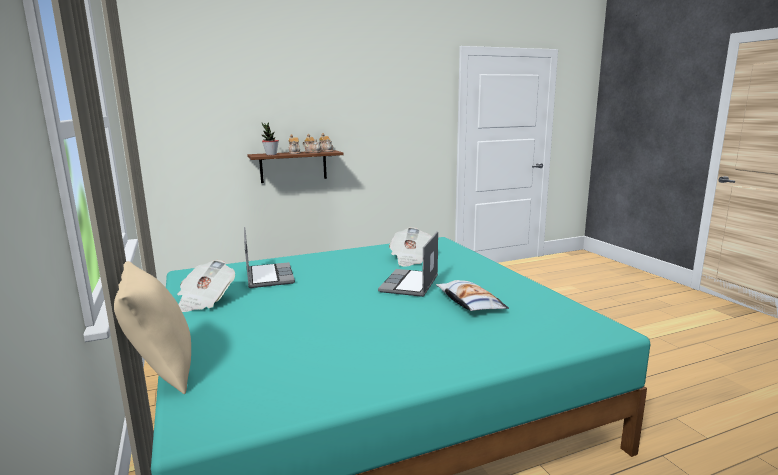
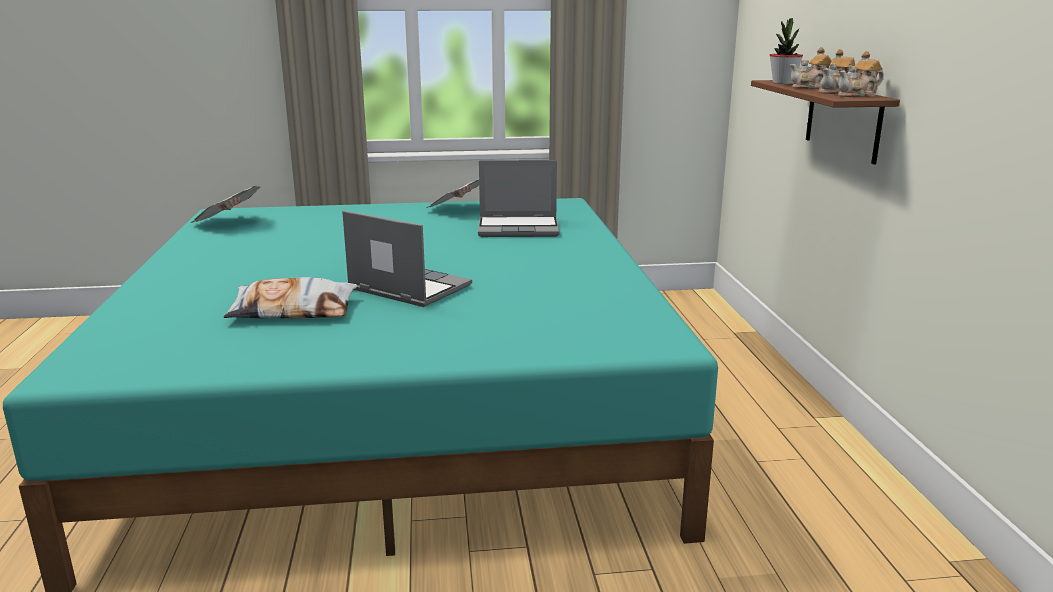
camera: 105 degrees right, 5 degrees up
beige pillow [114,261,191,394] -> none
newspaper [389,227,432,267] -> newspaper moved to [190,186,261,223]

